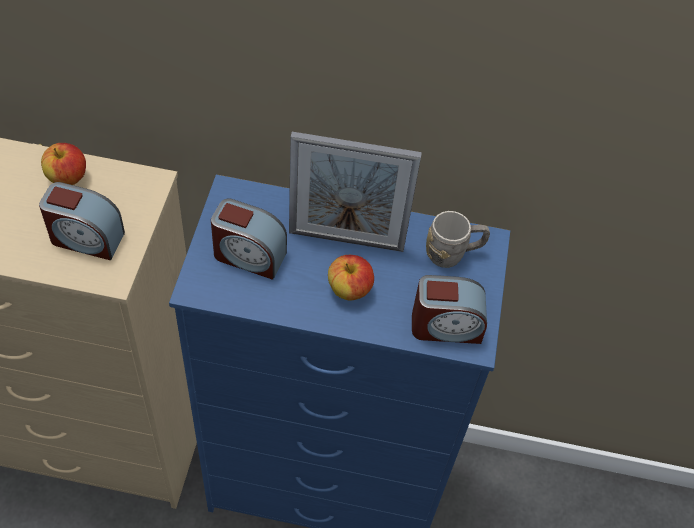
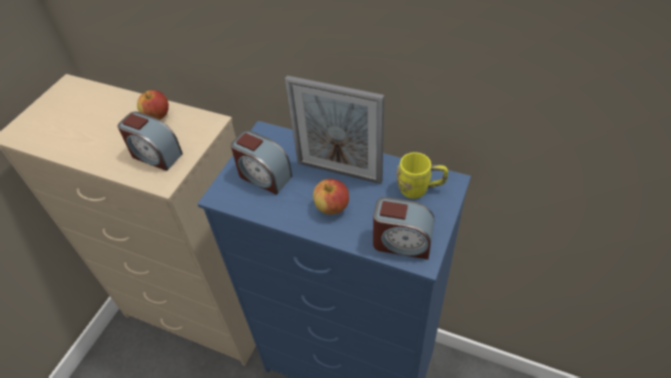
camera: 20 degrees right, 5 degrees down
grey mug [426,211,490,268] -> yellow mug [397,152,448,199]

